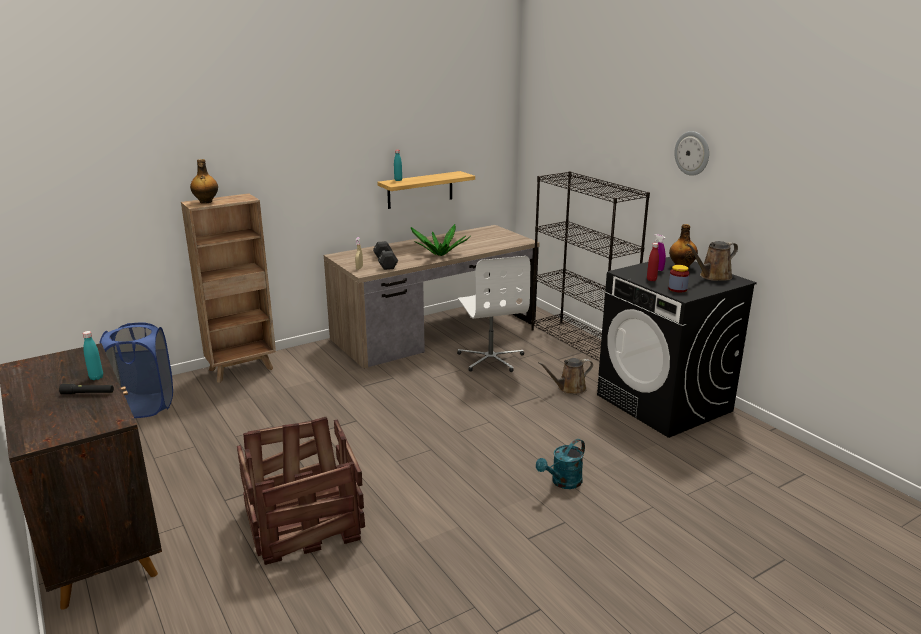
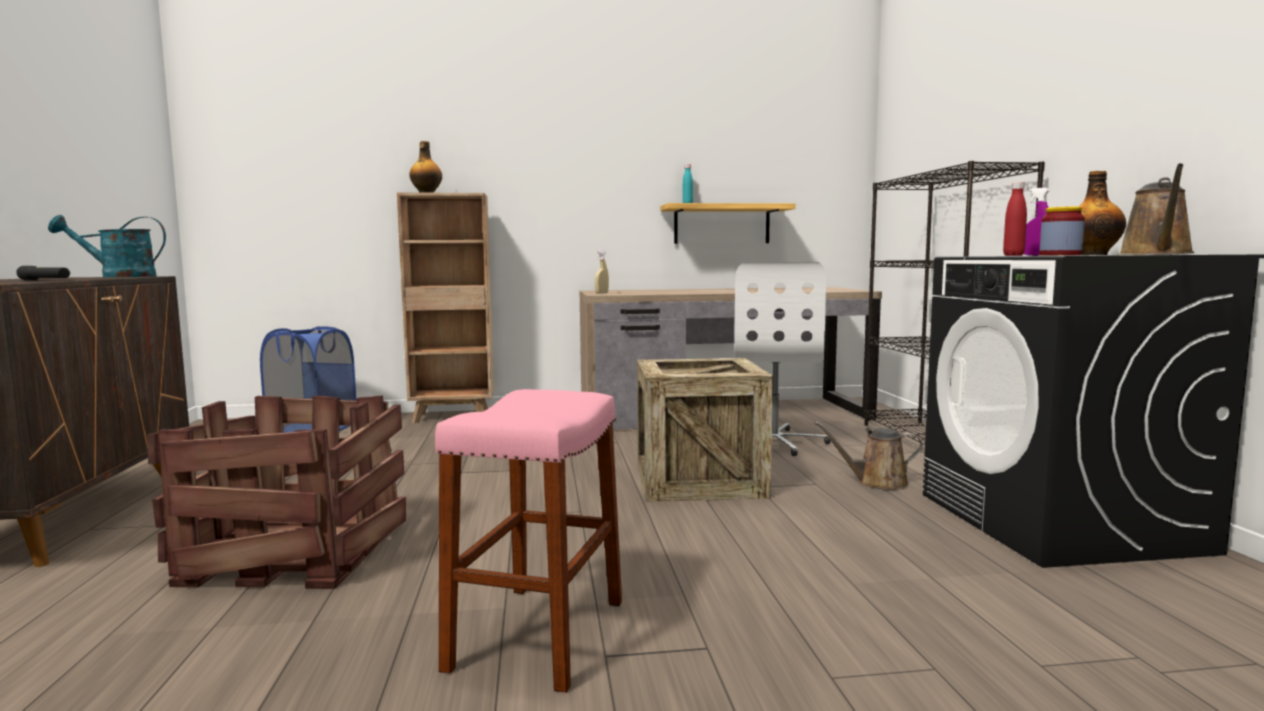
camera: 25 degrees right, 15 degrees down
turquoise bottle [82,331,103,380] -> none
black dumbbell [373,241,398,270] -> none
potted plant [411,224,471,256] -> none
turquoise watering can [536,439,585,489] -> turquoise watering can moved to [48,215,166,277]
wall clock [674,131,709,176] -> none
brown watering can [686,241,738,281] -> brown watering can turned 60 degrees counterclockwise [1118,163,1194,255]
none -> pink stool [435,389,622,693]
none -> crate [637,358,773,502]

